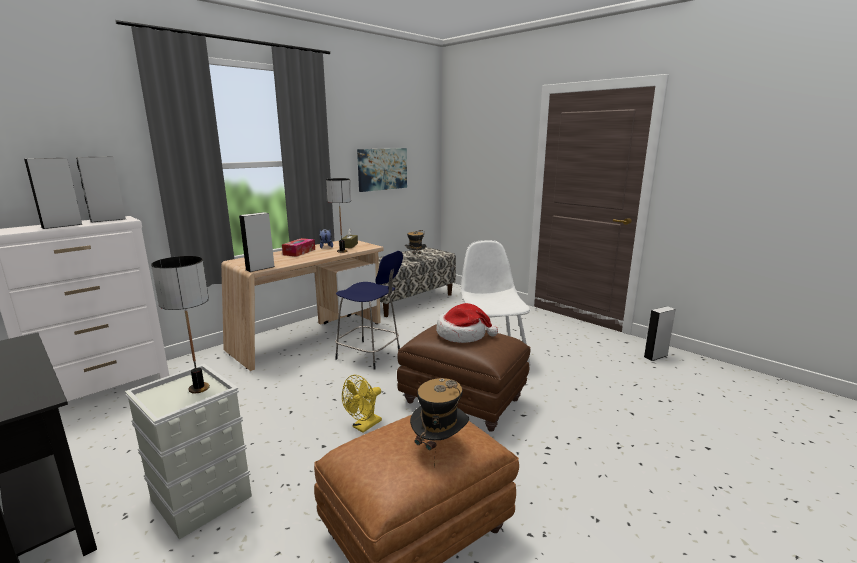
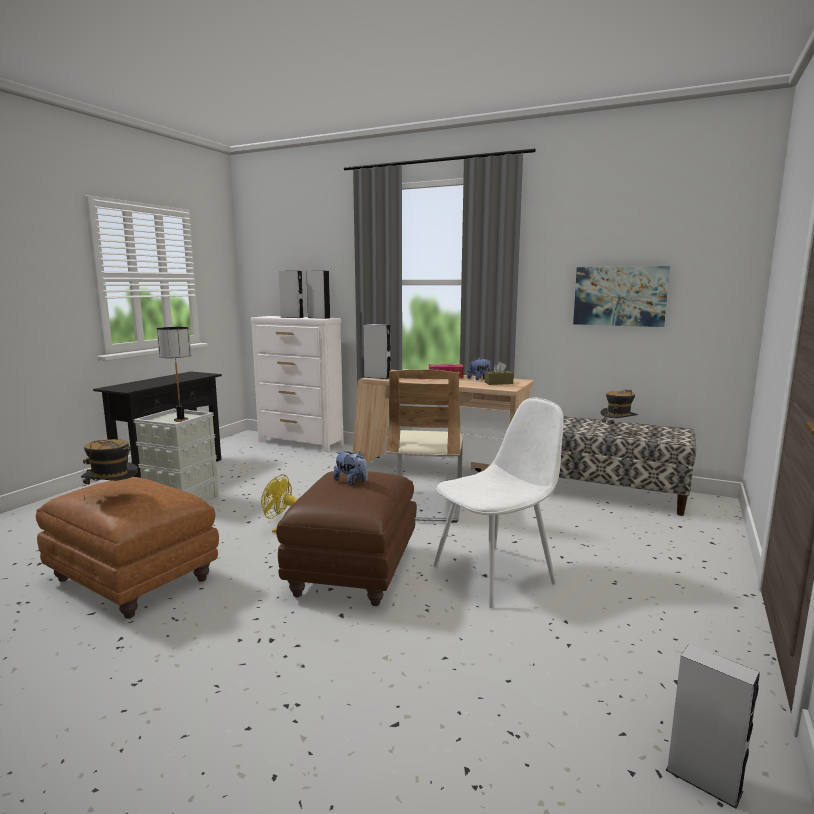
camera: 70 degrees right, 5 degrees down
table lamp [326,178,351,253] -> none
blue stool [335,251,403,370] -> beige chair [387,369,463,523]
hat [436,303,498,343] -> plush toy [333,451,368,485]

